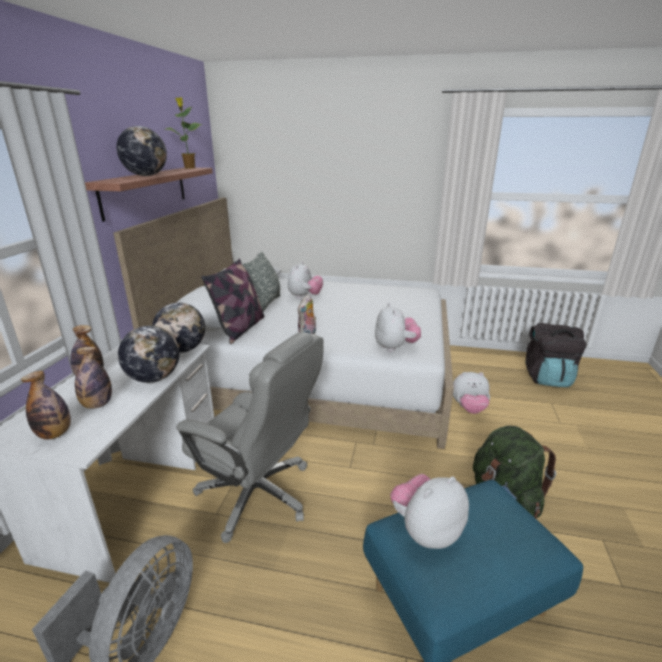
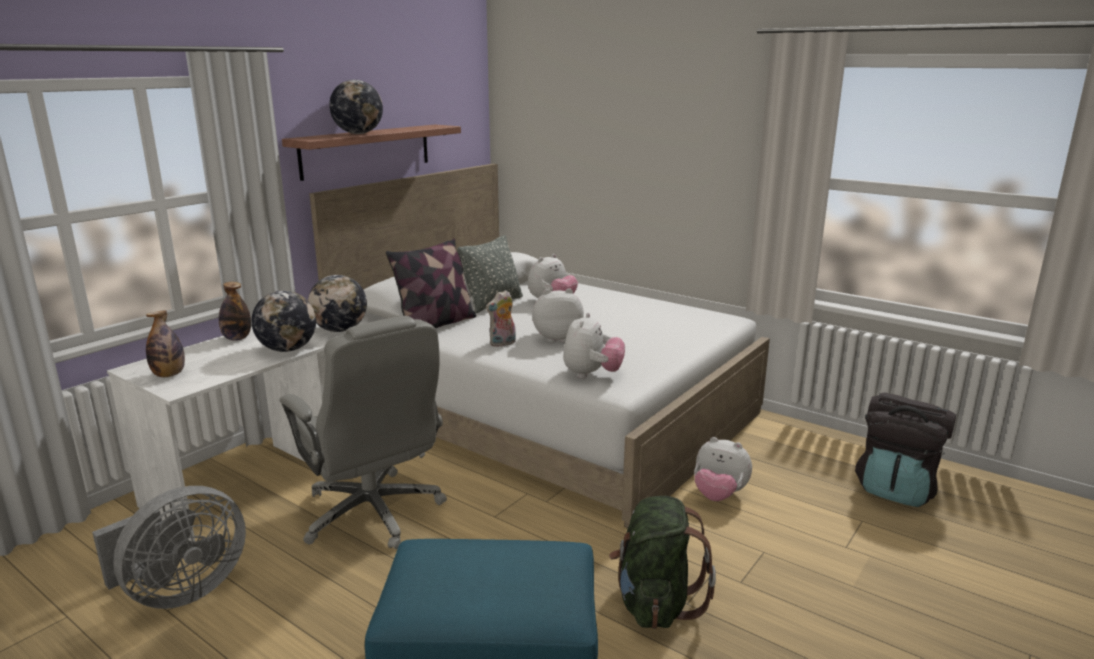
camera: 25 degrees right, 5 degrees down
bottle [75,347,112,409] -> none
potted plant [165,97,203,168] -> none
plush toy [390,474,469,549] -> plush toy moved to [532,288,584,343]

